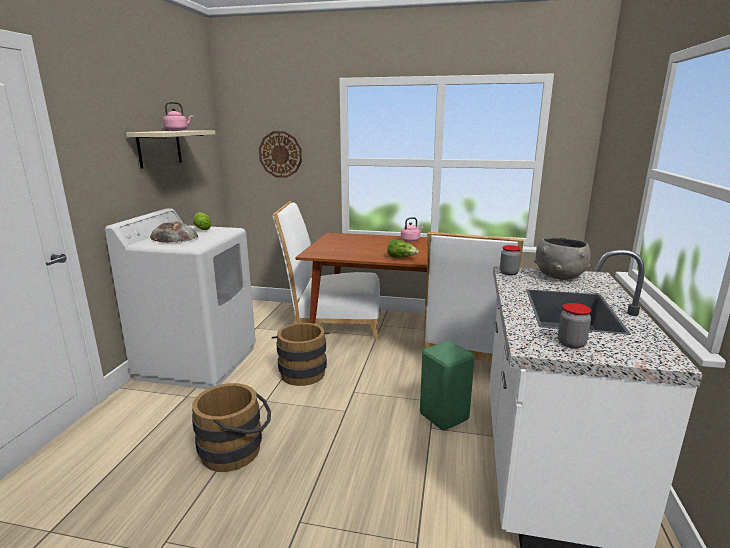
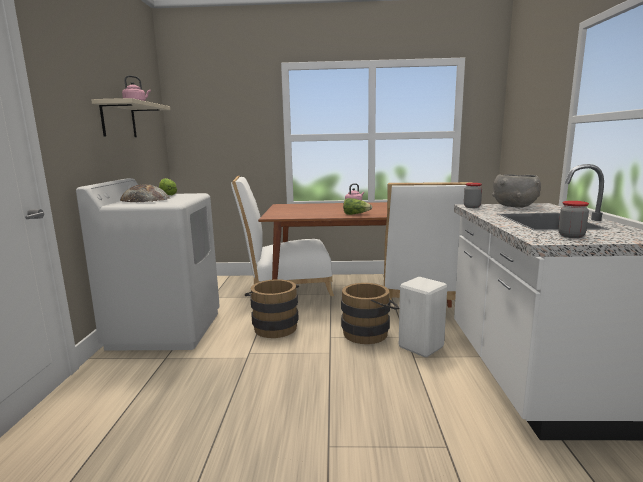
camera: 10 degrees left, 5 degrees down
brown bucket [192,383,271,472] -> brown bucket moved to [341,283,399,344]
wall clock [259,131,302,178] -> none
green stool [420,341,475,431] -> white stool [399,277,447,357]

